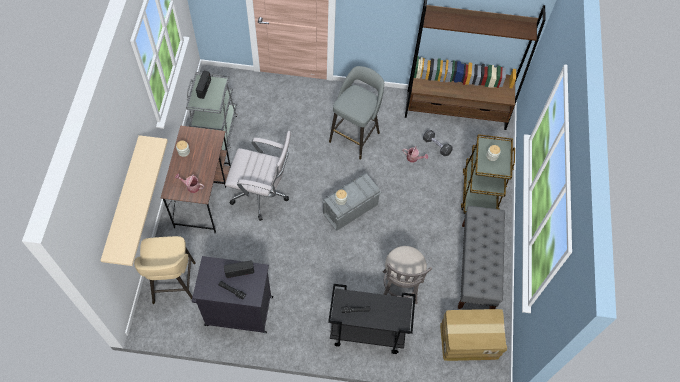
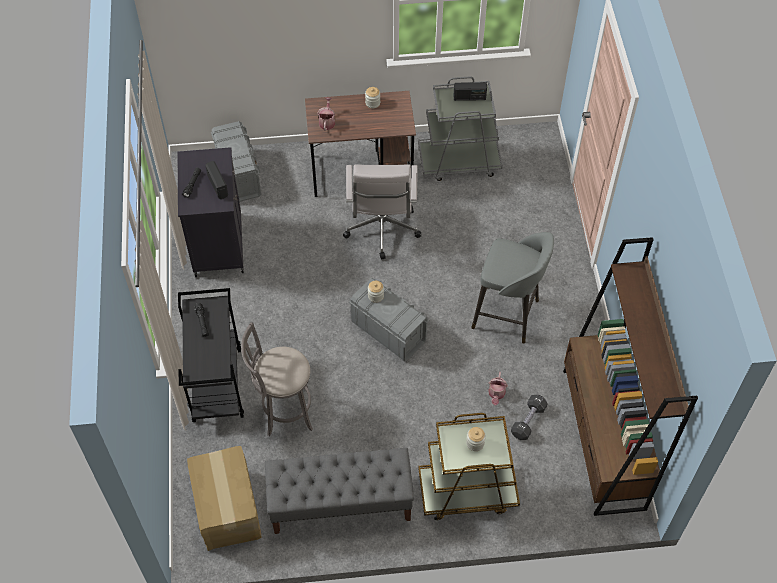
camera: 80 degrees right, 5 degrees down
beige shelf [100,135,168,266] -> none
beige stool [134,236,196,304] -> grey storage box [211,121,261,202]

